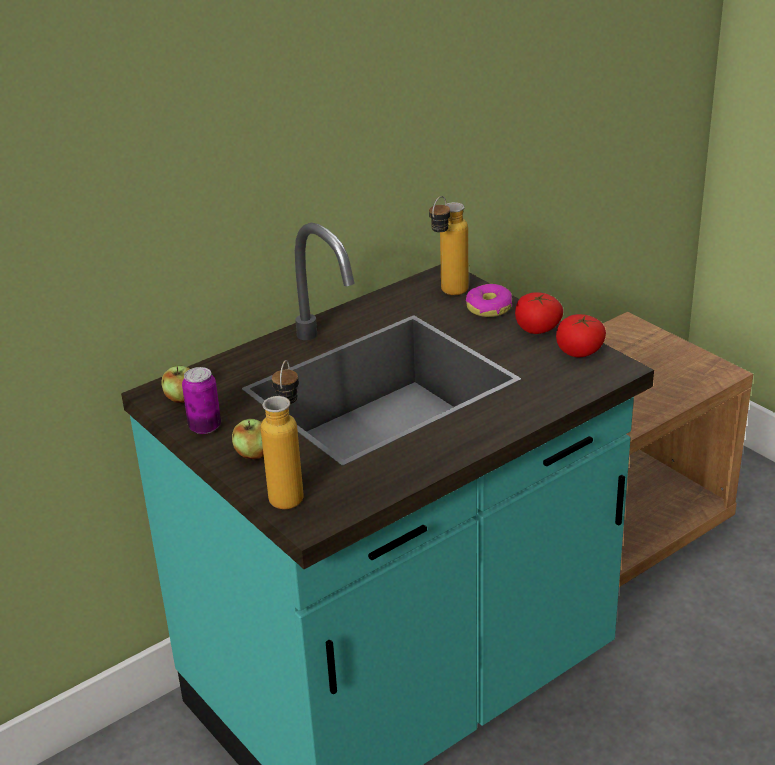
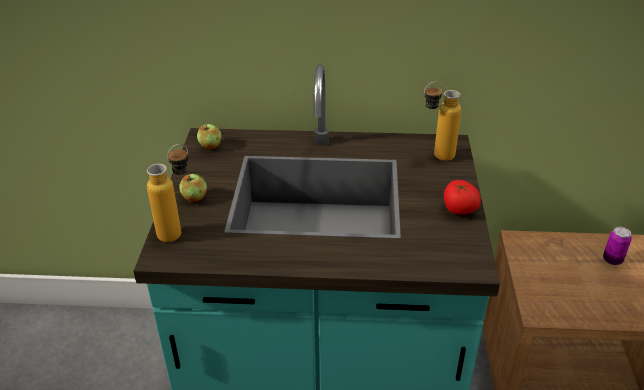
camera: 40 degrees right, 5 degrees up
can [182,367,221,434] -> can moved to [603,227,632,265]
donut [466,284,512,317] -> none
tomato [556,314,606,357] -> none

